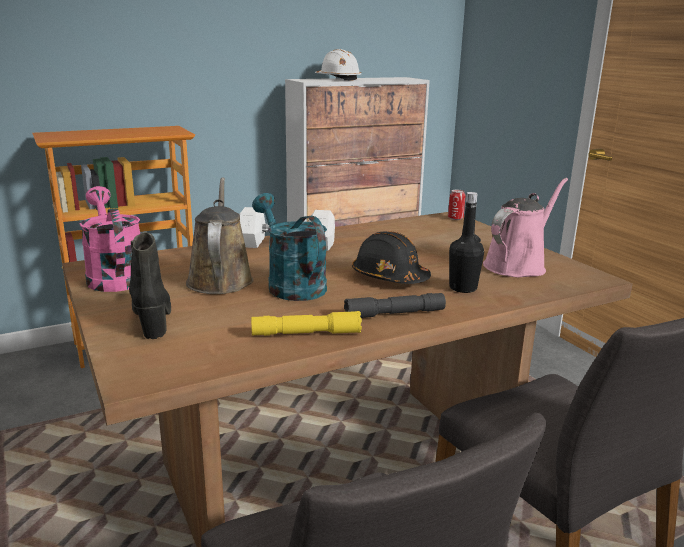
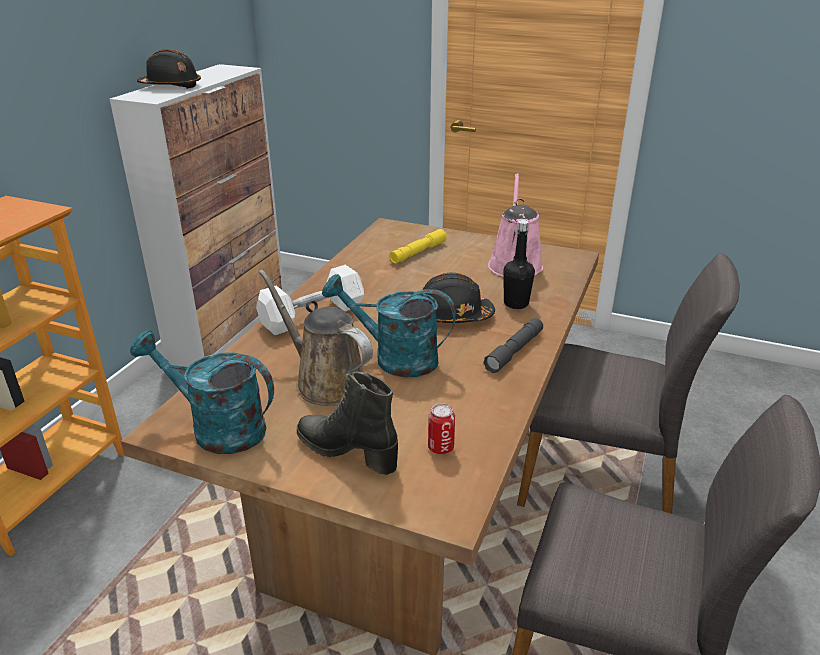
camera: 40 degrees left, 10 degrees up
pink watering can [80,186,140,292] -> turquoise watering can [130,330,274,454]
yellow flashlight [251,311,362,336] -> yellow flashlight moved to [389,229,447,264]
white hard hat [315,49,361,80] -> black hard hat [137,49,201,89]
can [448,190,466,220] -> can moved to [428,404,455,454]

